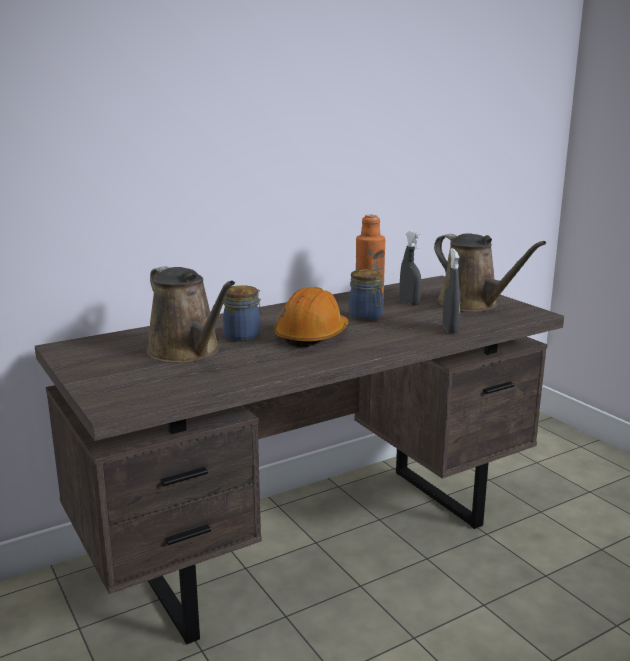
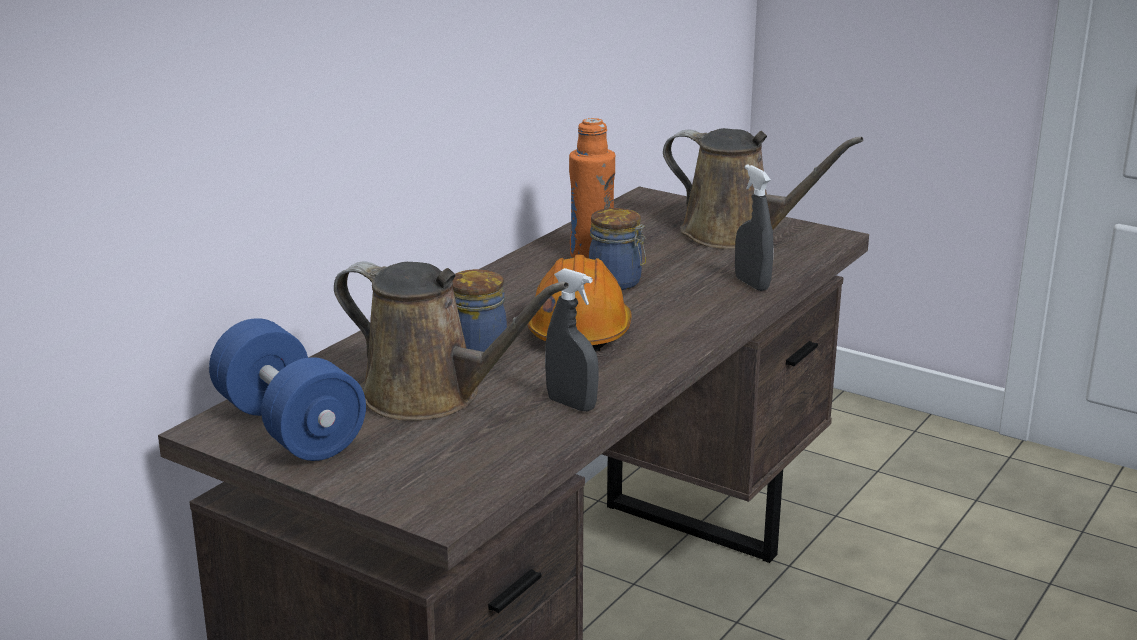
camera: 25 degrees left, 5 degrees up
grey spray bottle [400,231,421,305] -> grey spray bottle moved to [545,268,599,411]
none -> blue dumbbell [209,318,366,461]

